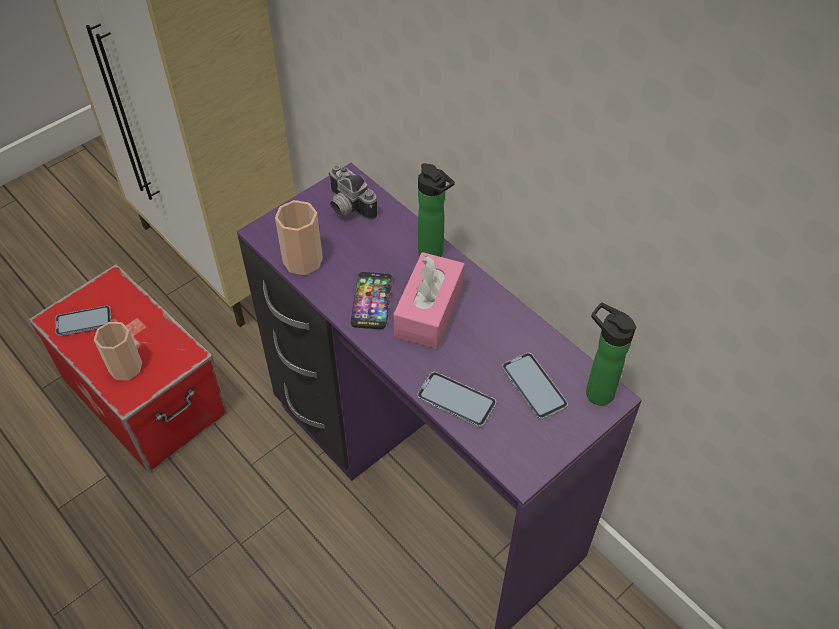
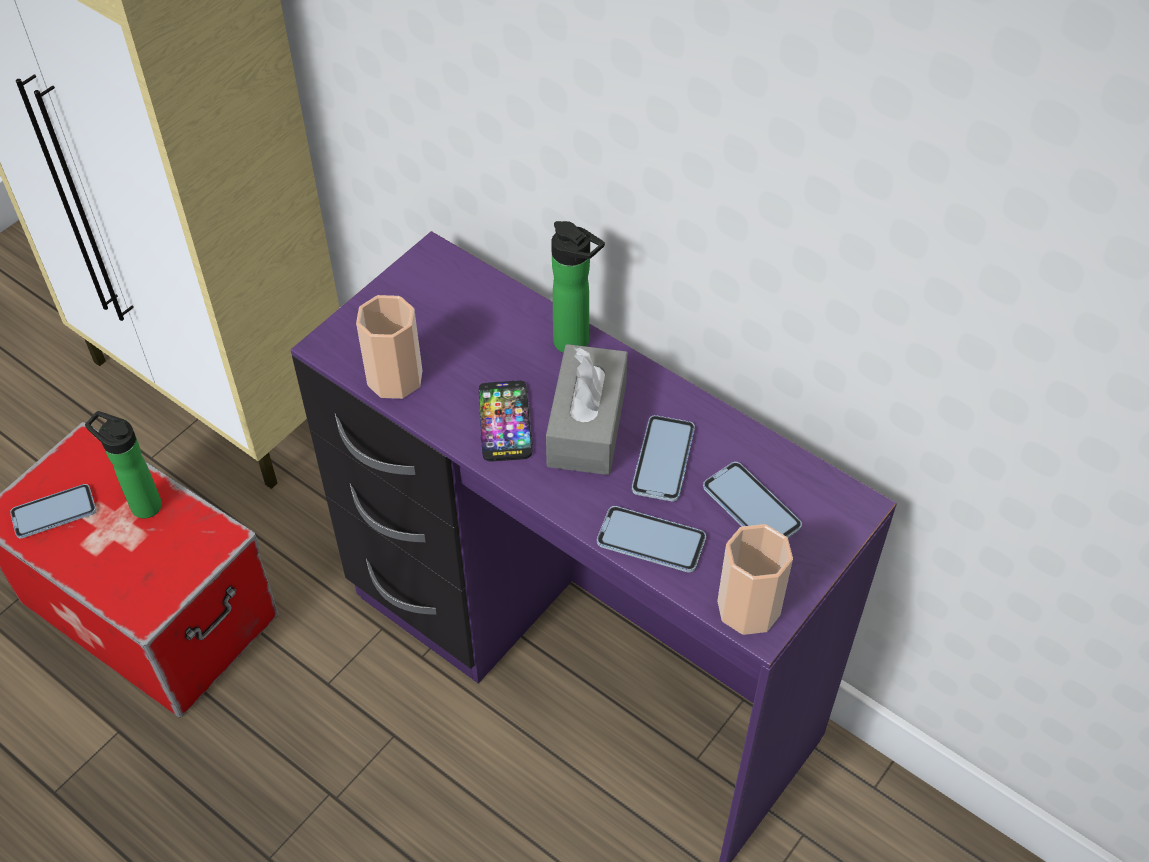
camera: 10 degrees left, 0 degrees up
cup [94,322,142,380] -> cup moved to [717,524,793,635]
camera [328,164,378,221] -> none
pink tissue box [393,252,464,349] -> grey tissue box [546,344,628,475]
bottle [586,302,636,406] -> bottle moved to [85,411,162,519]
none -> phone [632,415,695,502]

